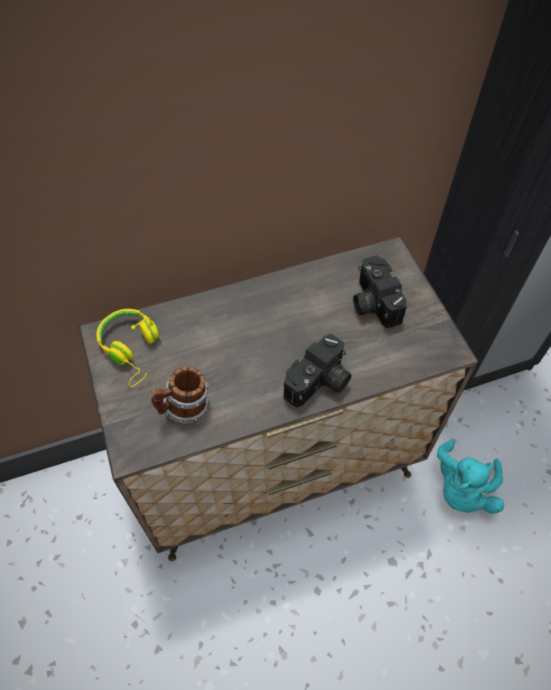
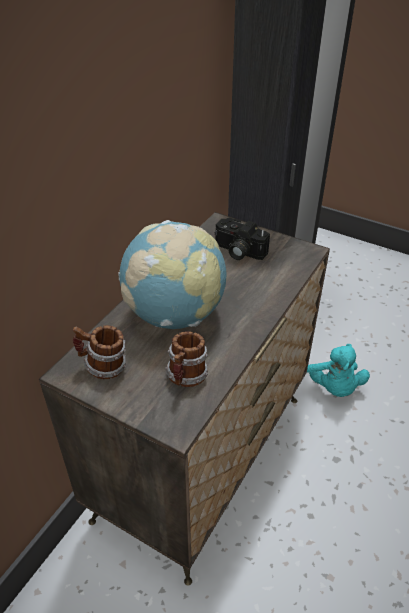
camera: 40 degrees left, 15 degrees down
yellow headphones [96,309,160,387] -> mug [73,325,126,379]
camera [284,334,352,408] -> none
none -> globe [118,220,226,329]

